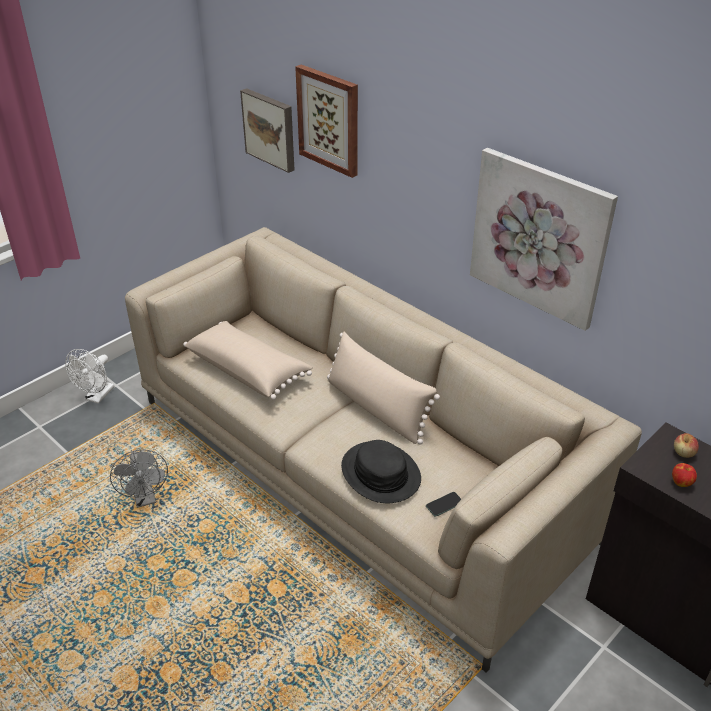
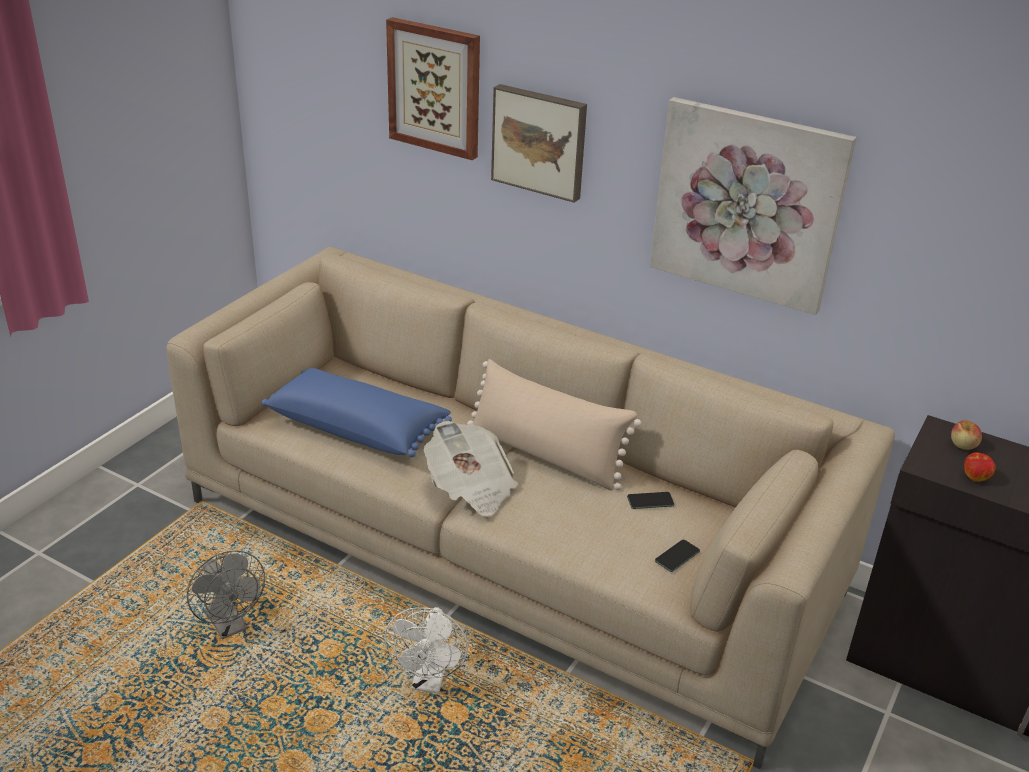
camera: 15 degrees left, 5 degrees down
white fan [65,349,115,404] -> white fan moved to [384,607,468,693]
beige pillow [183,321,313,400] -> blue pillow [261,368,452,457]
picture [240,88,295,173] -> picture moved to [491,84,587,203]
black hat [341,440,421,503] -> none
none -> newspaper [424,421,518,517]
none -> phone [627,492,674,509]

